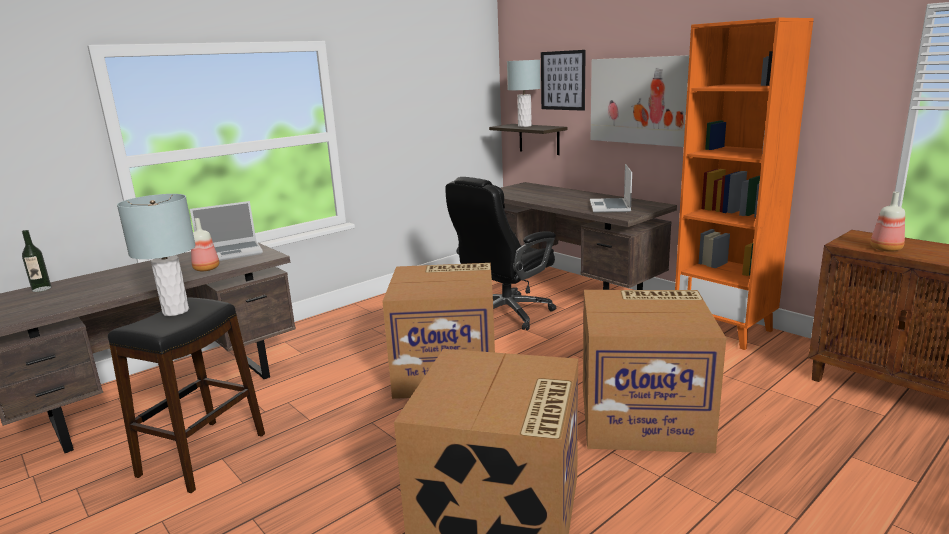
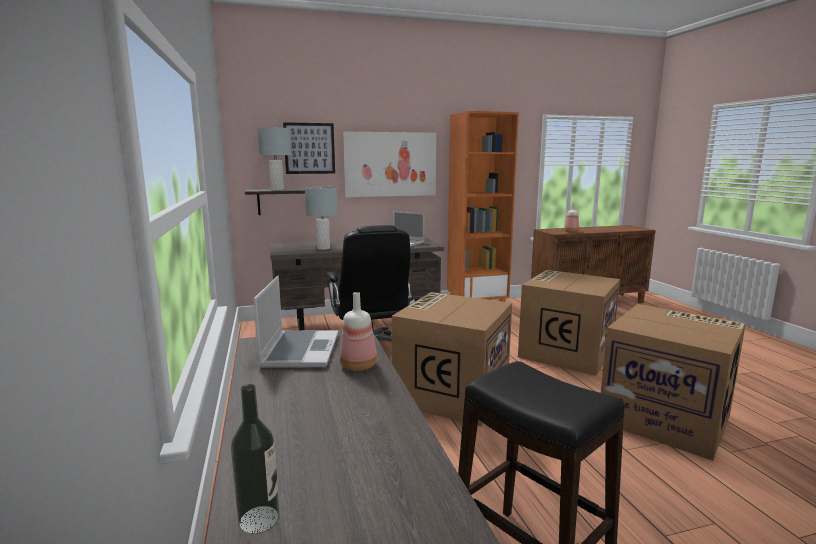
camera: 65 degrees left, 5 degrees down
grey table lamp [117,194,196,316] -> grey table lamp moved to [305,187,338,250]

